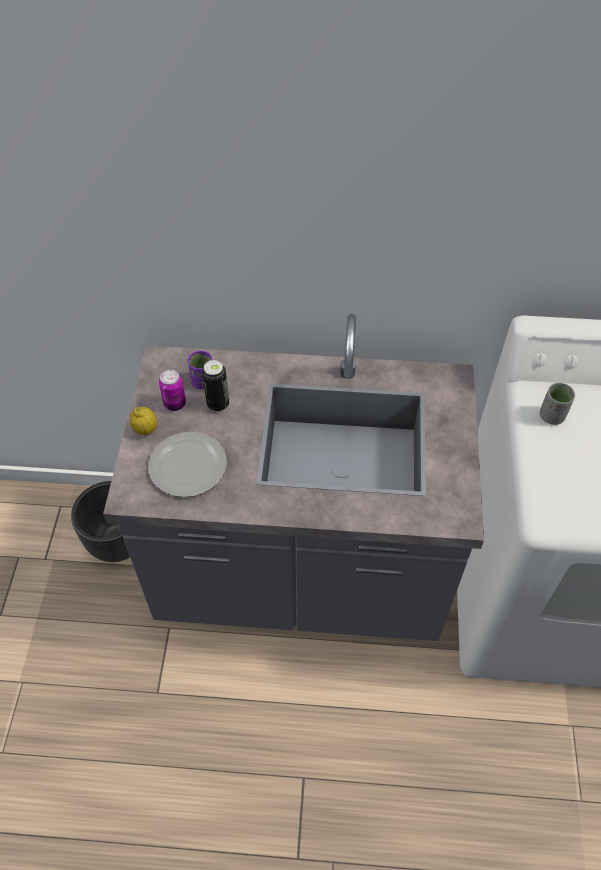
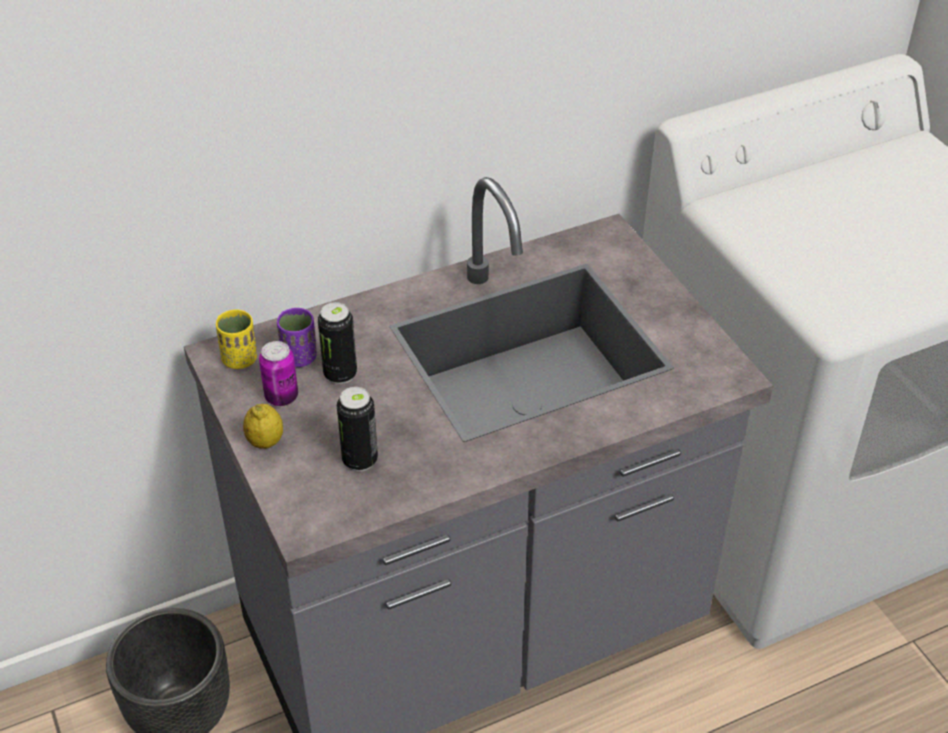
camera: 30 degrees left, 10 degrees down
plate [149,432,227,497] -> can [337,387,378,471]
grey cup [540,383,575,425] -> none
none -> yellow cup [216,310,257,369]

